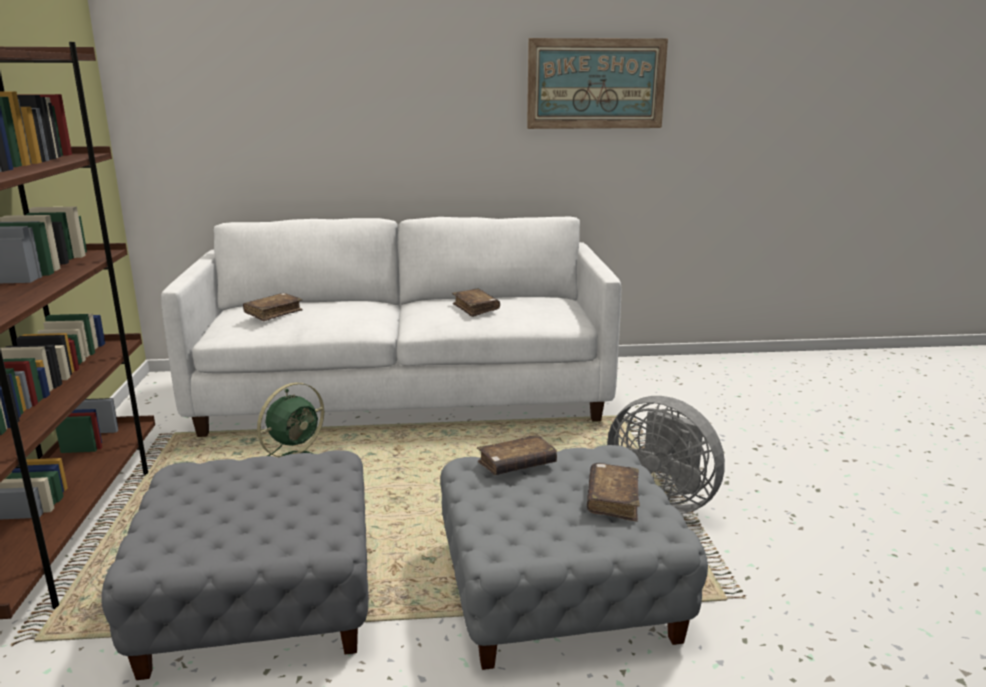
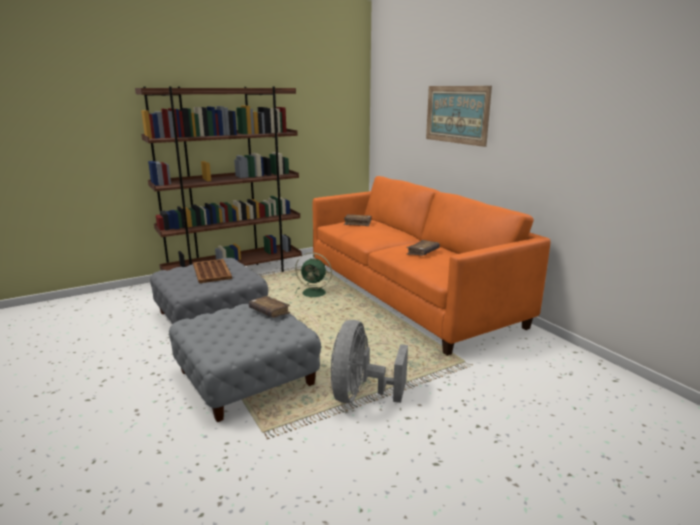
camera: 65 degrees right, 0 degrees up
white sofa [161,217,621,437] -> orange sofa [313,176,551,356]
picture [527,38,668,129] -> picture moved to [426,86,492,147]
brown book [587,463,640,522] -> none
none -> brown tray [193,259,232,283]

